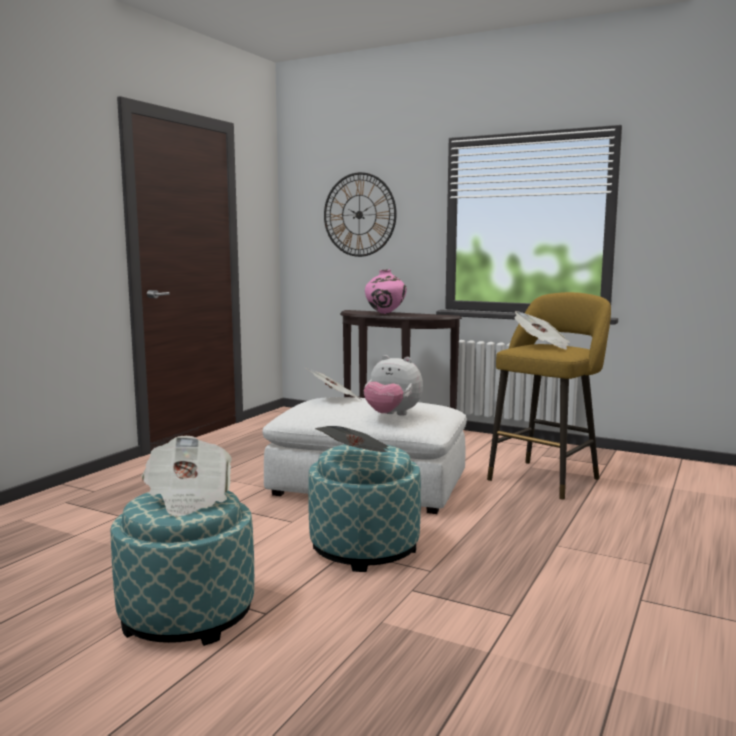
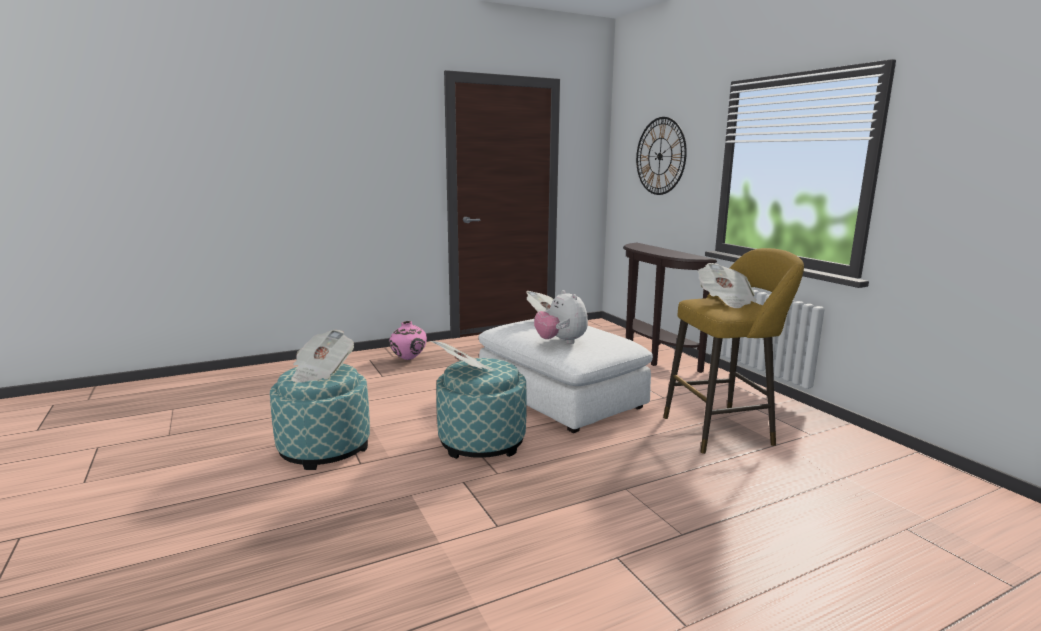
camera: 35 degrees right, 5 degrees up
pink vase [365,270,407,314] -> pink vase moved to [389,321,427,360]

